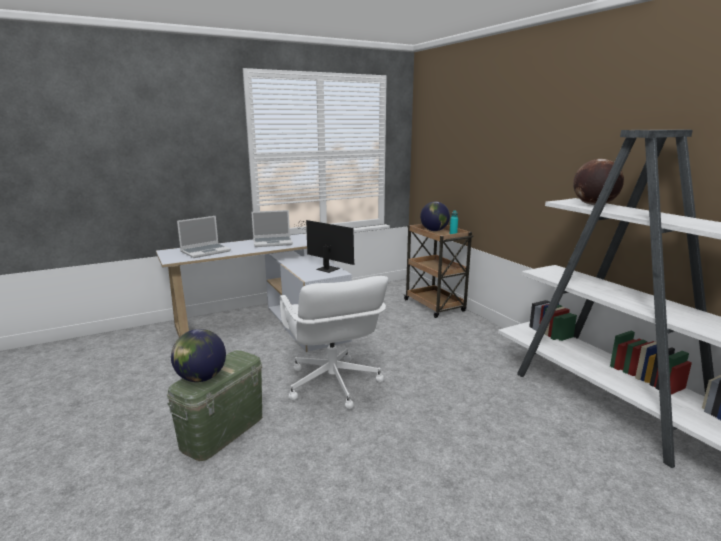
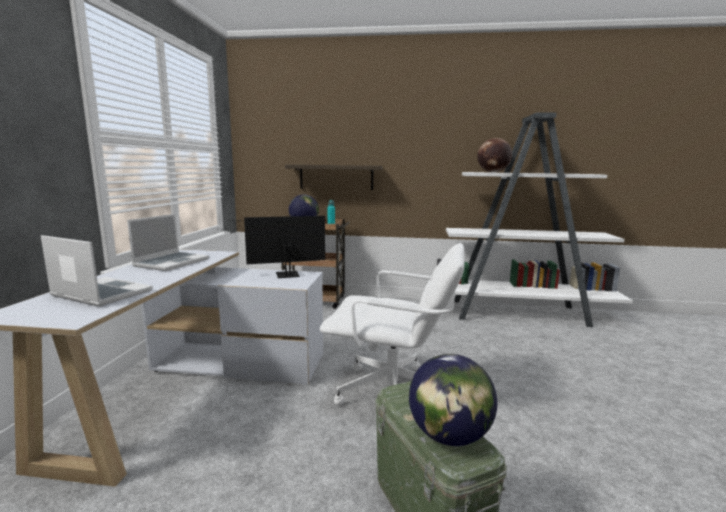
camera: 55 degrees left, 5 degrees down
laptop [177,216,231,258] -> laptop turned 60 degrees counterclockwise [41,235,153,307]
none -> shelf [285,164,383,190]

